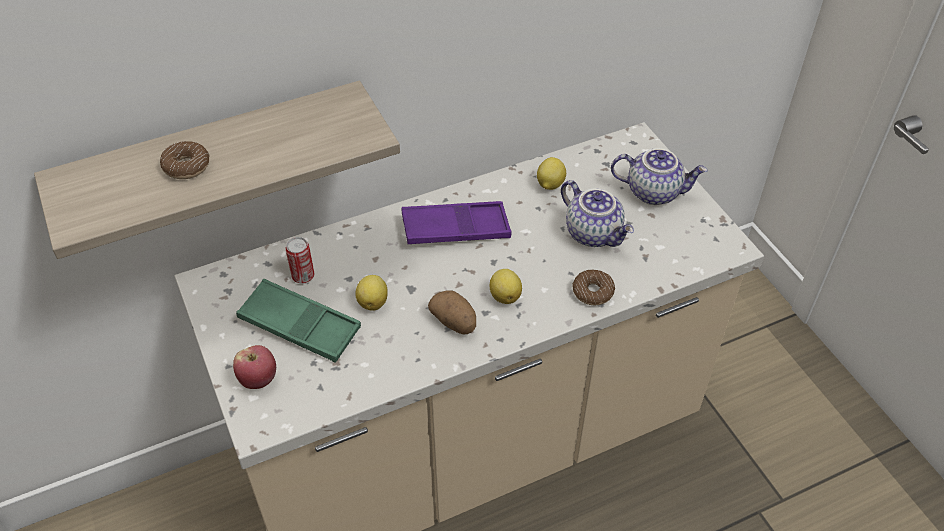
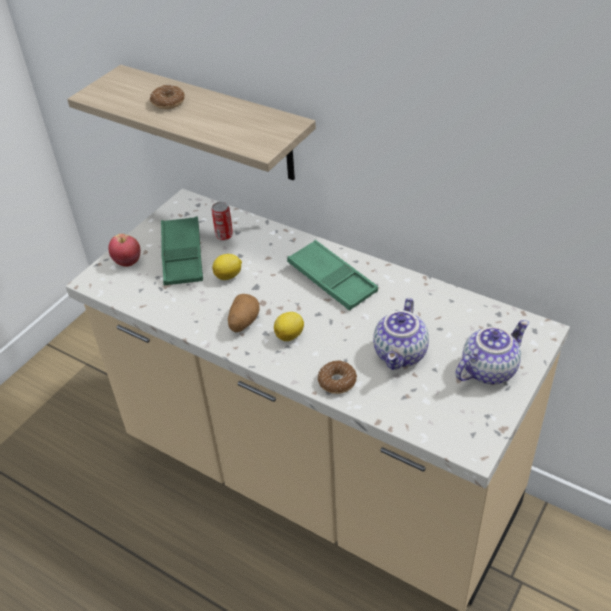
camera: 60 degrees right, 5 degrees down
purple tray [402,201,512,244] -> green tray [287,240,378,311]
lemon [537,157,566,190] -> none
teapot [611,148,708,205] -> teapot turned 105 degrees counterclockwise [456,320,529,384]

